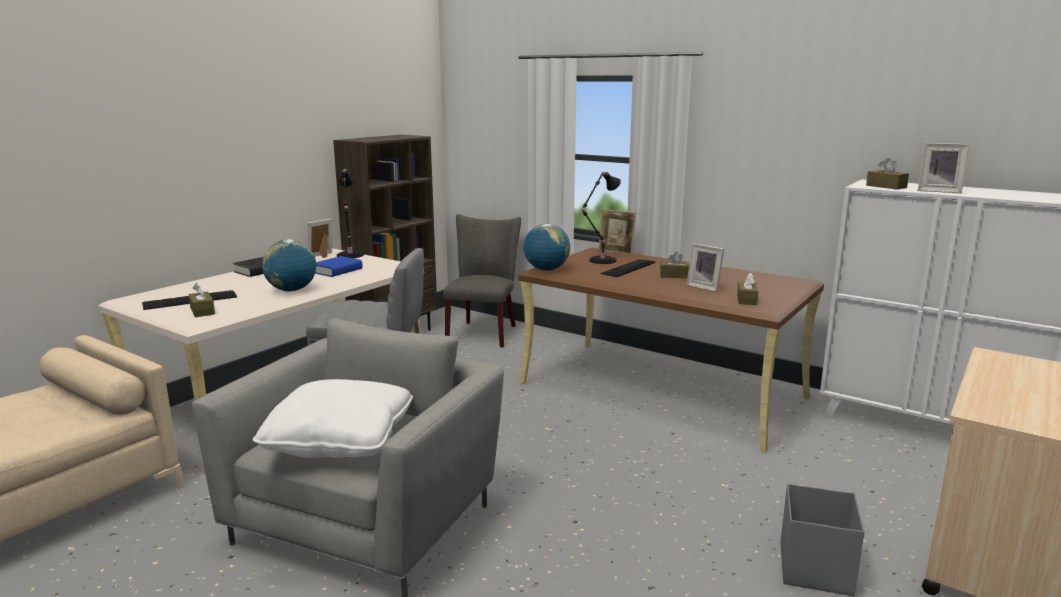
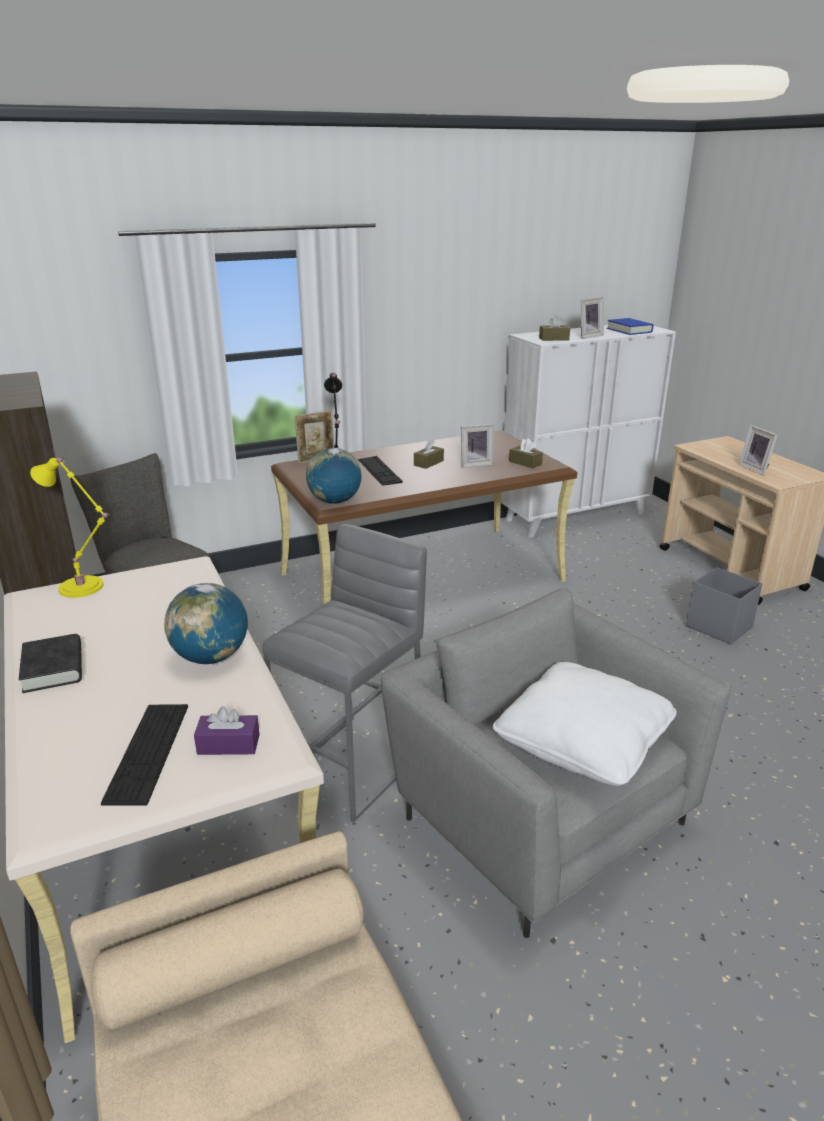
camera: 60 degrees left, 10 degrees up
brown tissue box [188,283,215,317] -> purple tissue box [194,706,260,755]
picture frame [306,219,332,258] -> picture frame moved to [738,425,778,475]
blue book [315,256,363,277] -> blue book moved to [607,318,653,335]
black table lamp [337,169,364,258] -> yellow table lamp [30,457,111,598]

